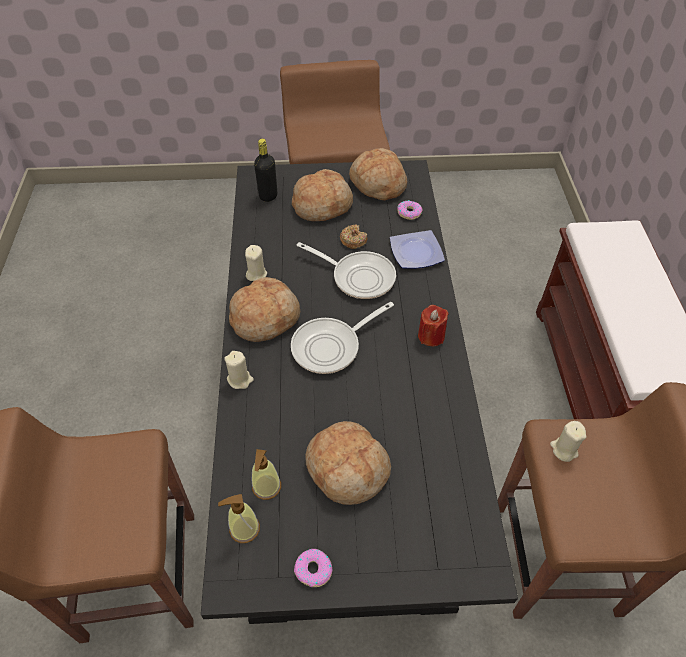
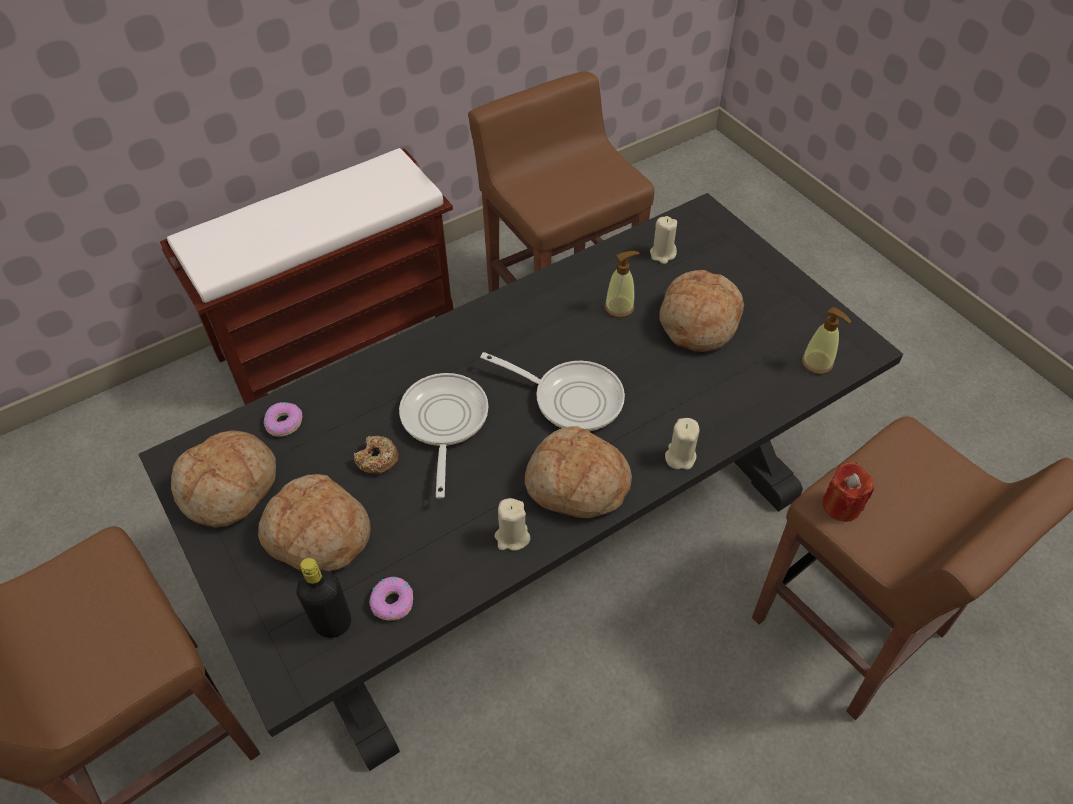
camera: 120 degrees left, 0 degrees up
soap dispenser [252,449,281,500] -> soap dispenser moved to [604,251,640,318]
donut [294,549,332,587] -> donut moved to [369,577,413,621]
plate [390,230,445,269] -> none
red candle [418,305,449,346] -> red candle moved to [823,462,874,522]
beige candle [550,421,586,462] -> beige candle moved to [650,216,677,264]

